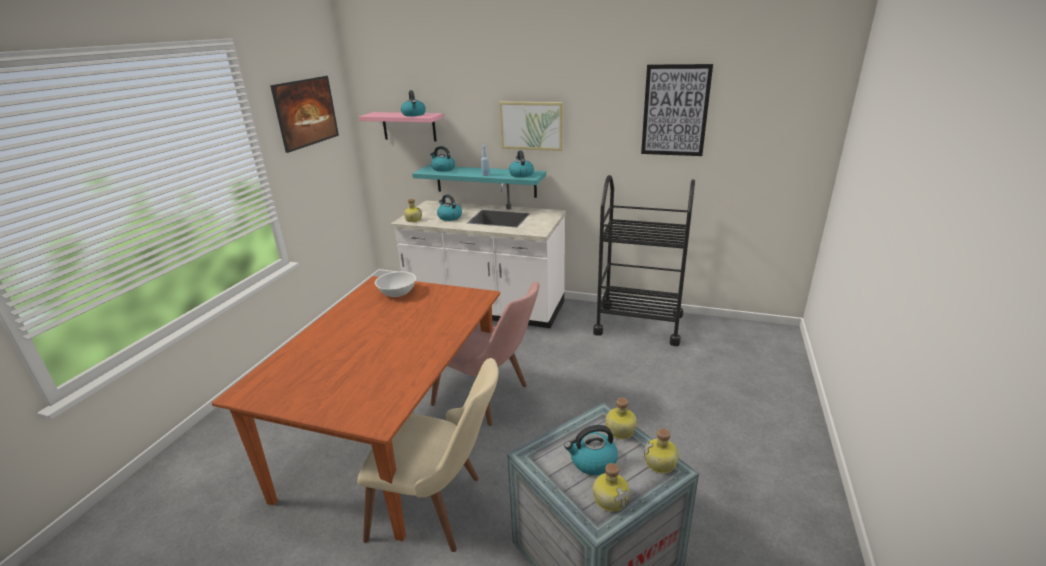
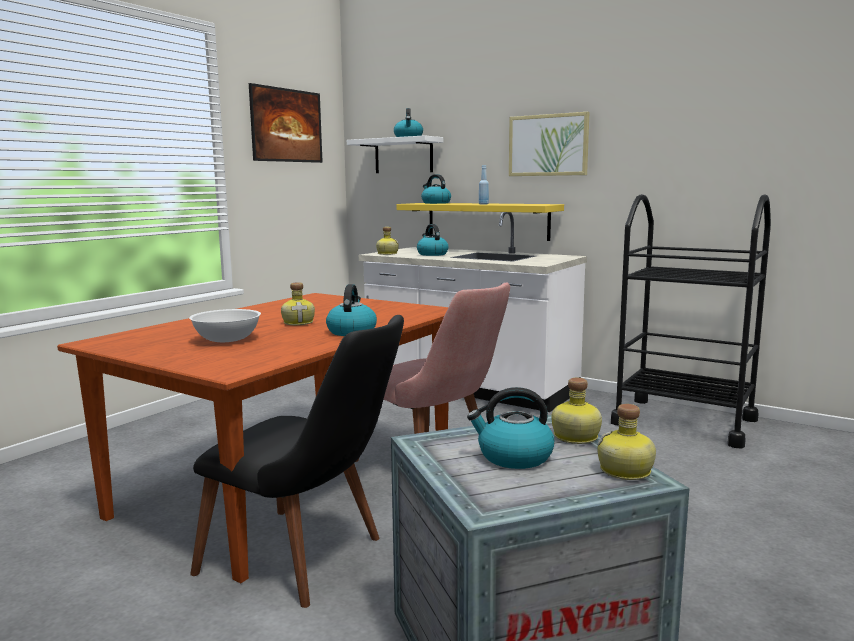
camera: 15 degrees right, 15 degrees down
beige chair [357,358,499,552] -> black chair [190,315,404,608]
pink shelf [359,112,443,141] -> white shelf [347,135,443,173]
white bowl [375,271,416,297] -> white bowl moved to [189,309,261,342]
turquoise shelf [412,165,546,198] -> yellow shelf [397,203,564,241]
kettle [509,150,534,177] -> kettle moved to [326,284,377,336]
bottle [593,463,629,512] -> bottle moved to [281,282,315,325]
picture [641,64,713,156] -> none

